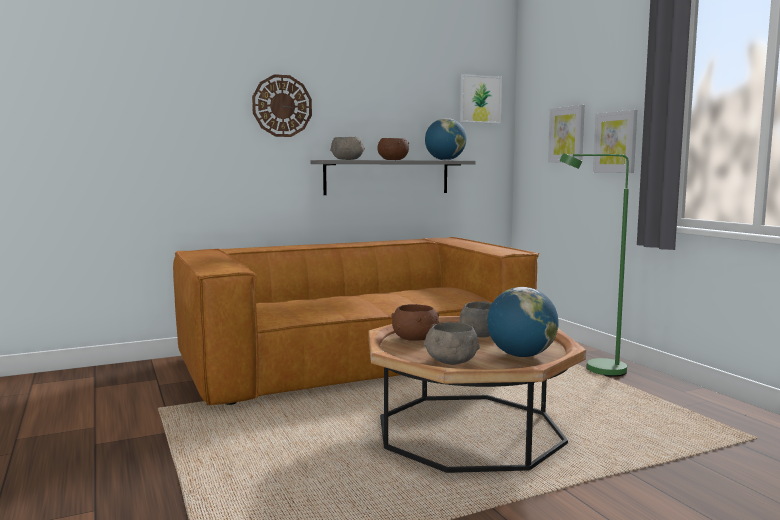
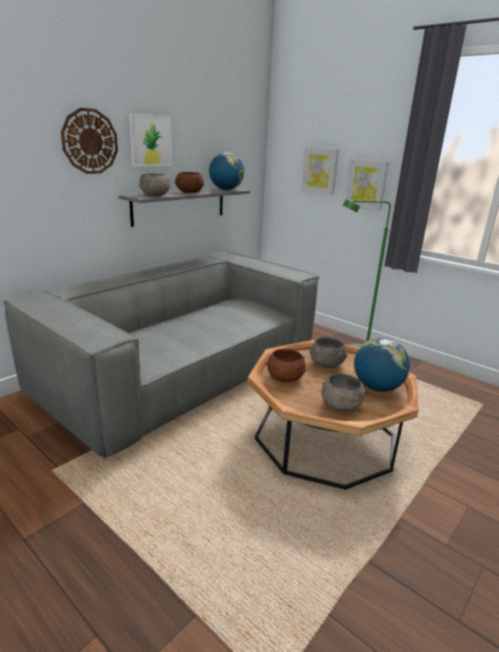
camera: 25 degrees left, 15 degrees up
brown sofa [173,237,539,405] -> grey sofa [3,251,320,459]
picture [460,74,502,124] -> picture moved to [129,113,172,167]

